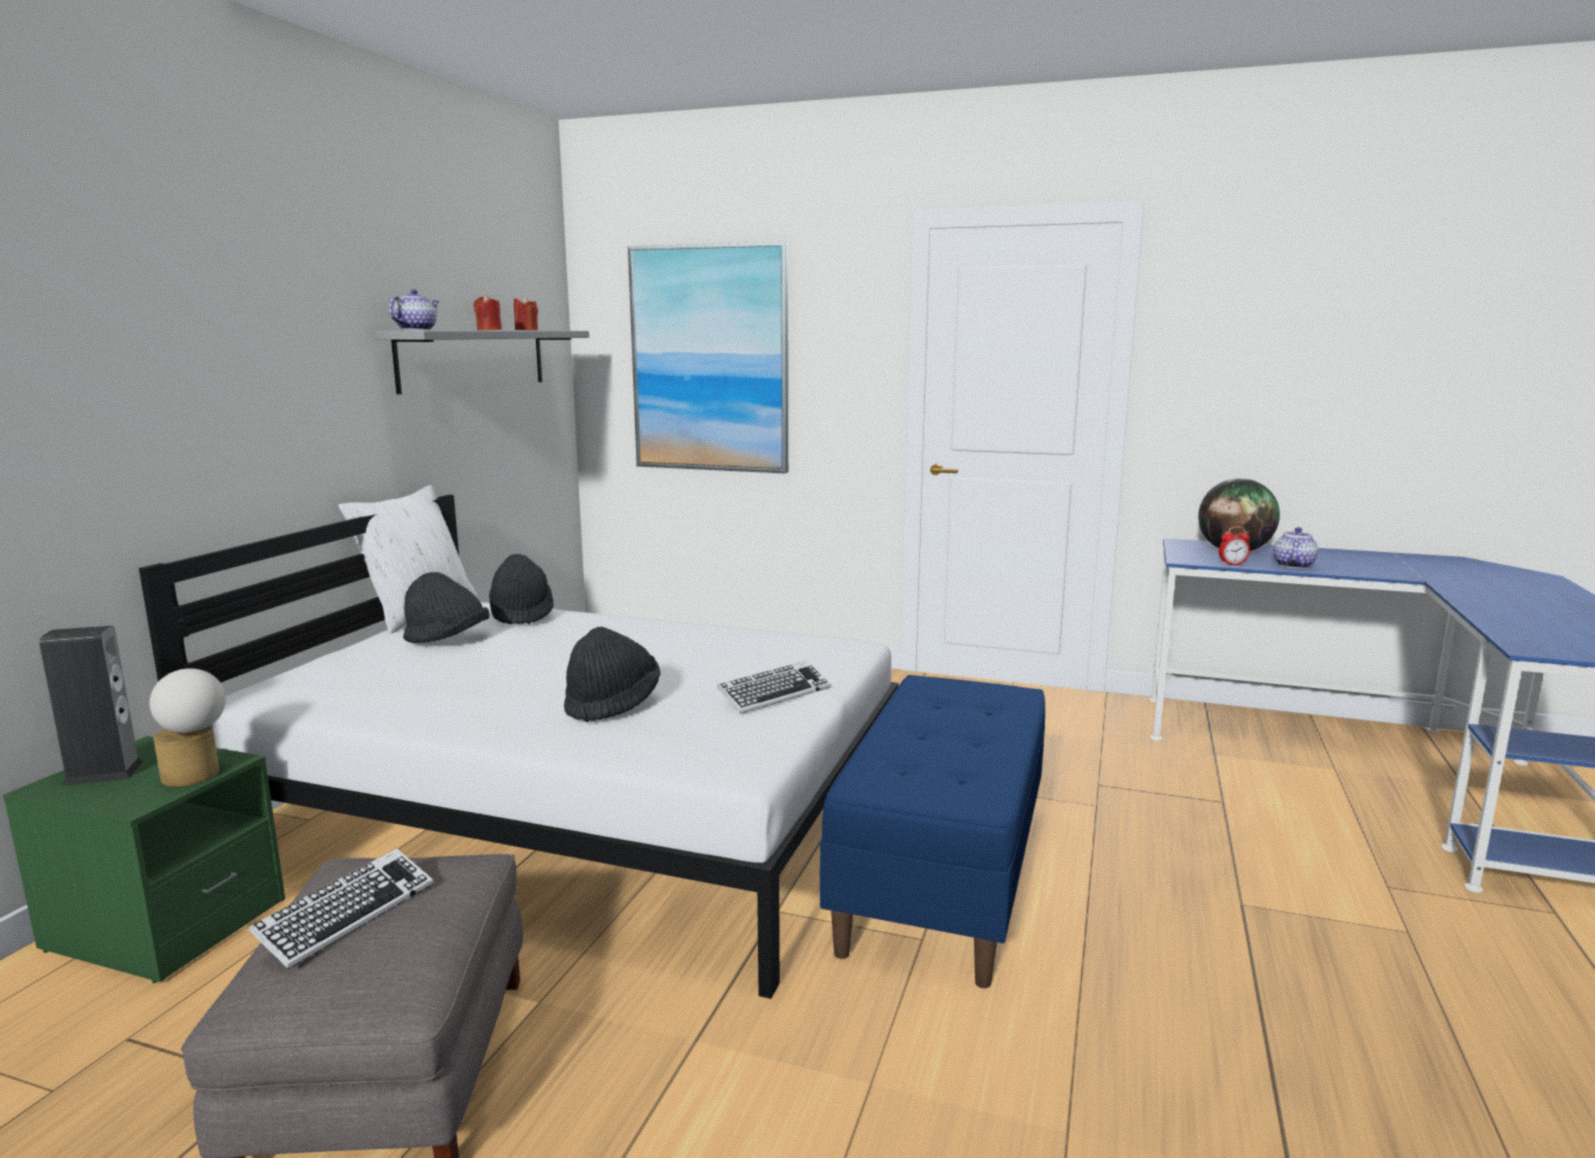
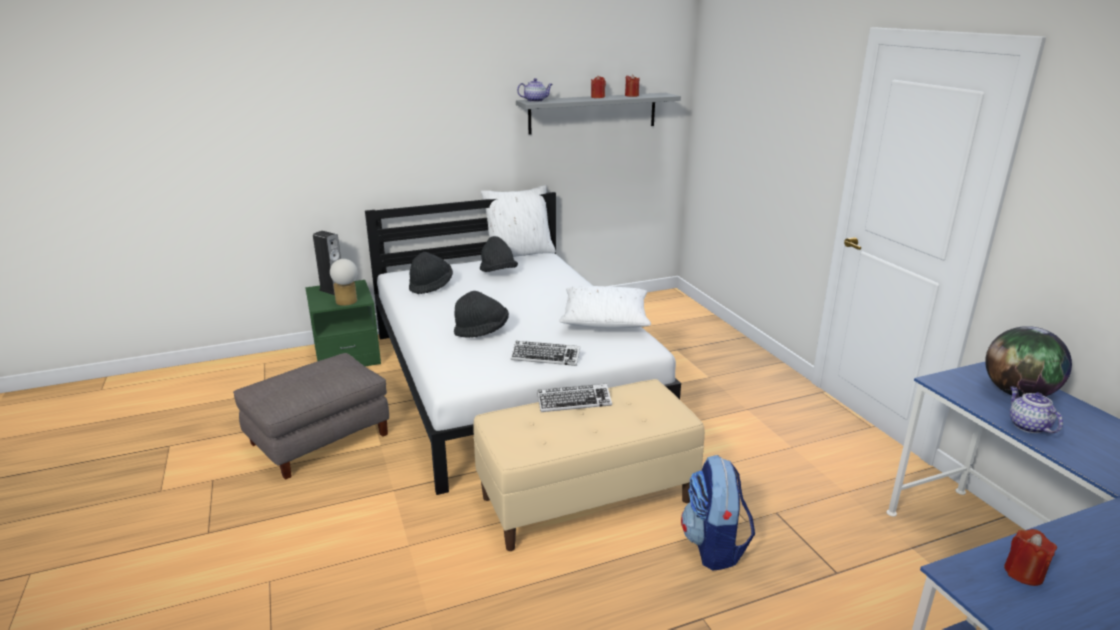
camera: 50 degrees right, 10 degrees up
keyboard [249,848,433,970] -> keyboard moved to [537,384,612,412]
black hat [489,554,554,624] -> black hat moved to [409,252,453,294]
picture [628,242,788,474] -> none
blue bench [820,675,1045,988] -> beige bench [473,379,705,551]
alarm clock [1219,527,1250,566] -> none
teapot [1273,527,1318,569] -> teapot turned 90 degrees counterclockwise [1010,387,1063,433]
none -> white pillow [559,286,651,328]
none -> backpack [681,455,755,570]
none -> red candle [1004,529,1057,586]

